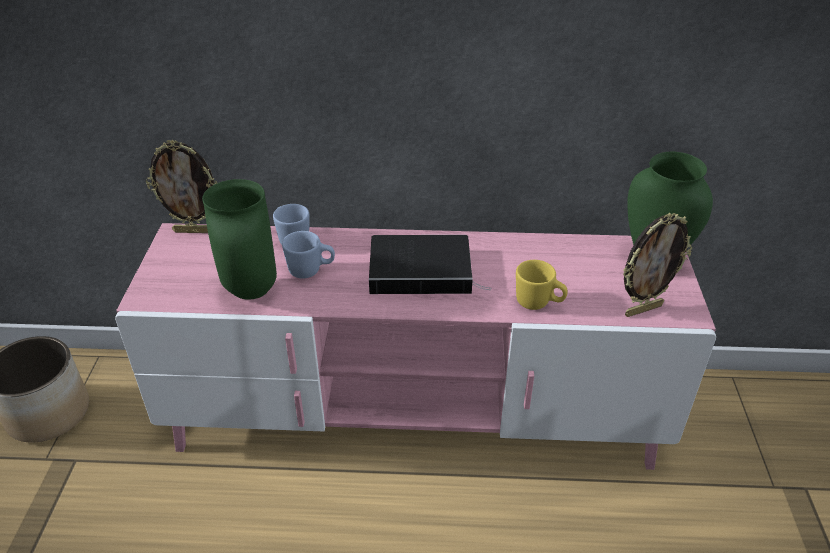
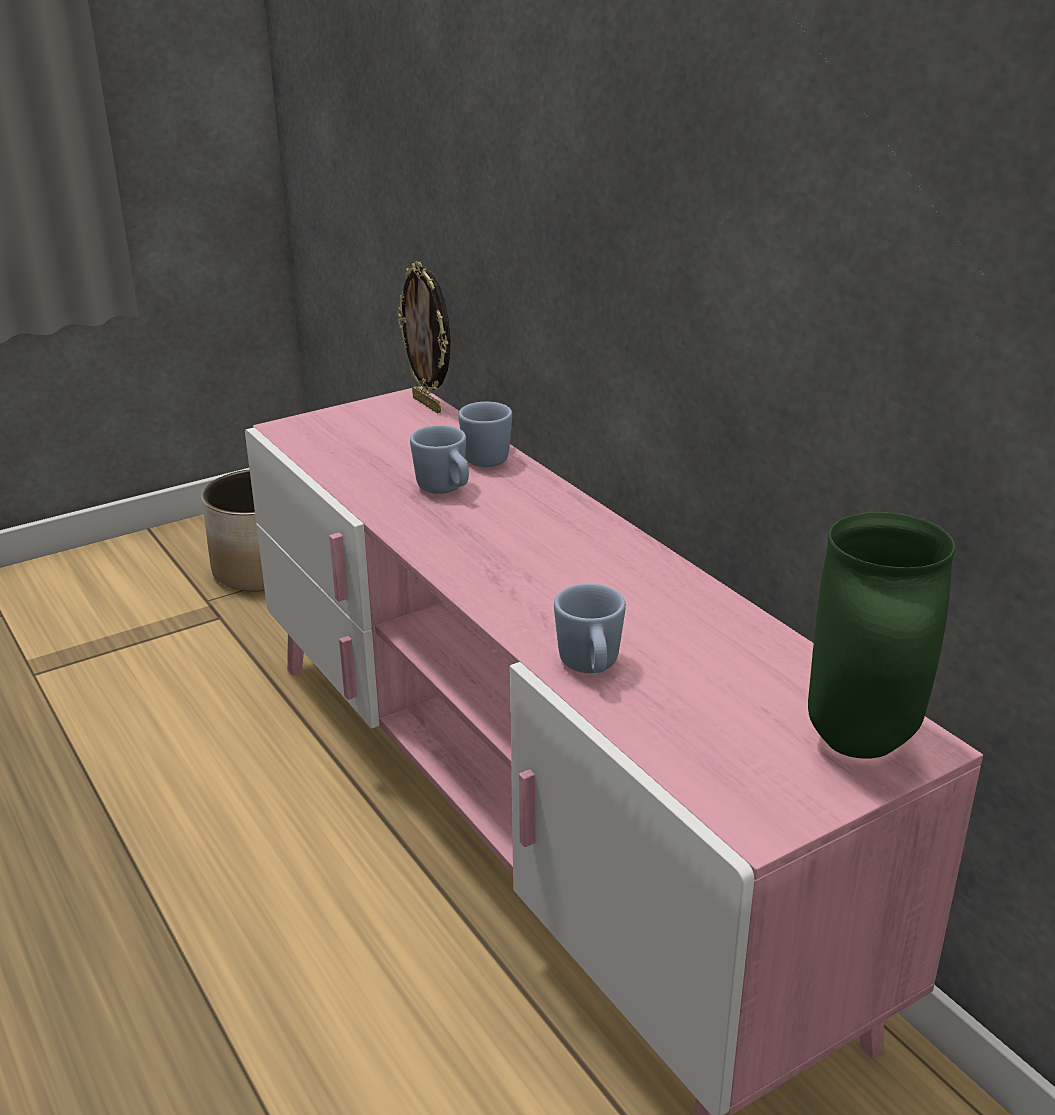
camera: 55 degrees right, 10 degrees down
green vase [202,179,277,299] -> none
book [369,235,490,294] -> none
yellow mug [516,260,568,310] -> blue mug [554,584,626,673]
picture frame [623,213,692,317] -> none

